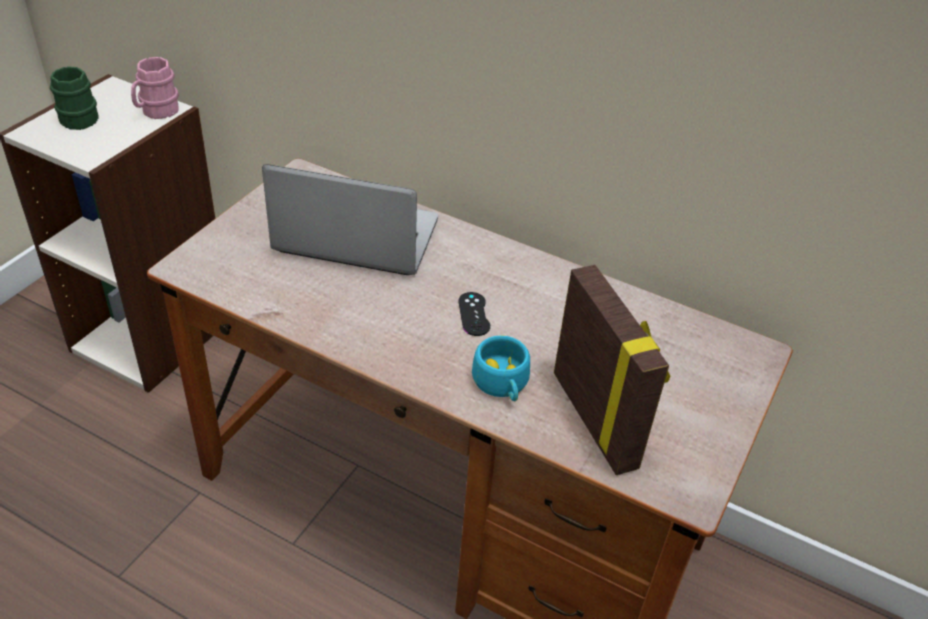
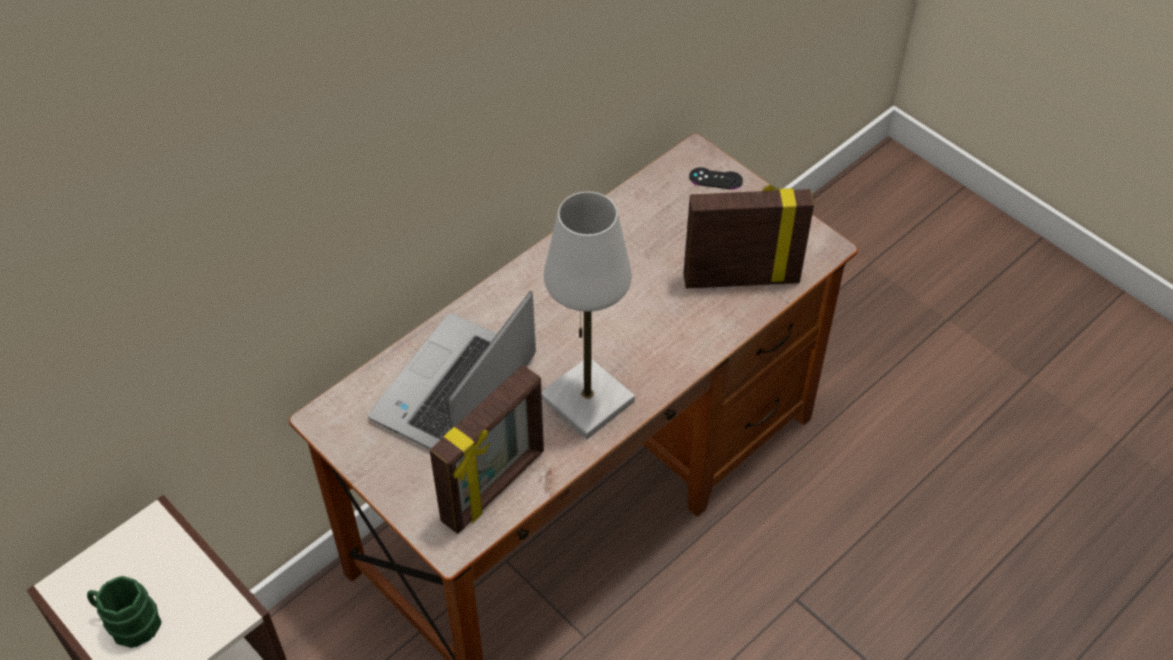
camera: 70 degrees left, 10 degrees up
pink mug [131,57,179,119] -> none
black game controller [458,292,490,336] -> black game controller moved to [689,167,743,190]
turquoise cup [472,335,530,401] -> none
none -> picture frame [429,365,544,534]
none -> white table lamp [541,192,635,439]

